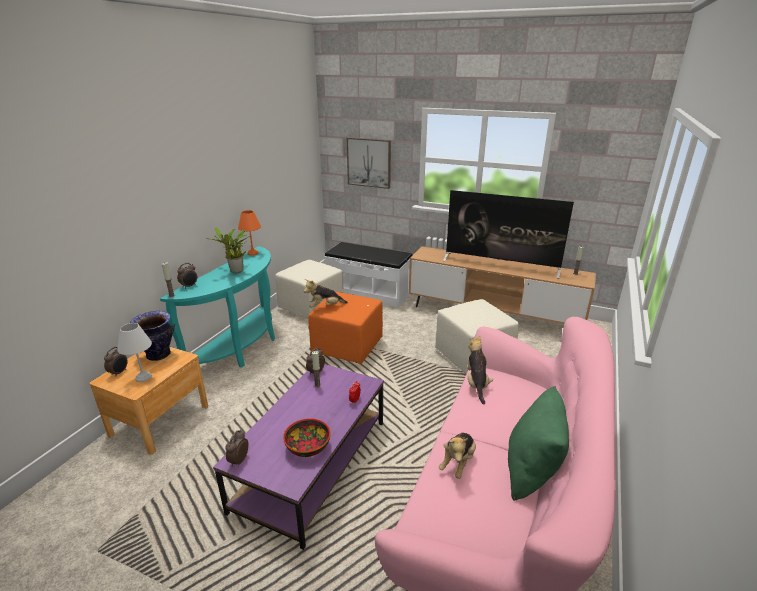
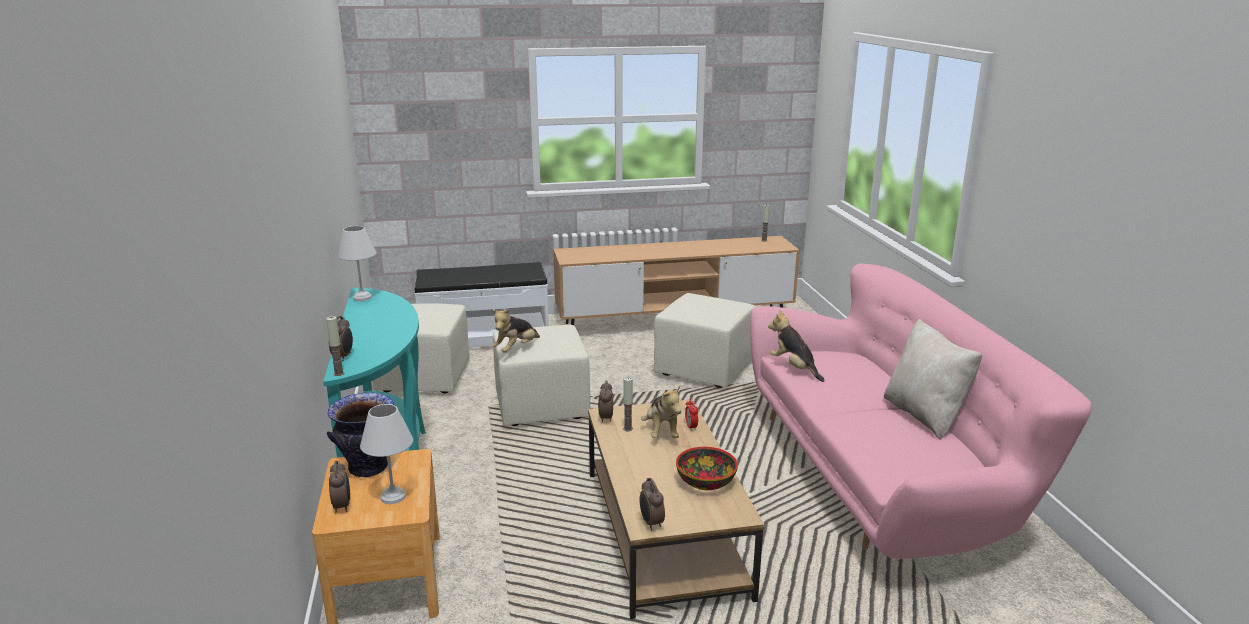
camera: 35 degrees left, 5 degrees down
potted plant [206,227,250,273] -> none
purple coffee table [213,364,384,550] -> brown coffee table [588,400,764,619]
orange table lamp [238,210,261,256] -> white table lamp [337,226,377,301]
orange ottoman [308,292,383,364] -> beige ottoman [493,325,590,426]
picture [347,137,391,189] -> none
plush toy [439,433,476,479] -> plush toy moved to [641,386,681,438]
television [443,190,574,278] -> none
green pillow [508,386,569,501] -> beige pillow [884,319,982,440]

